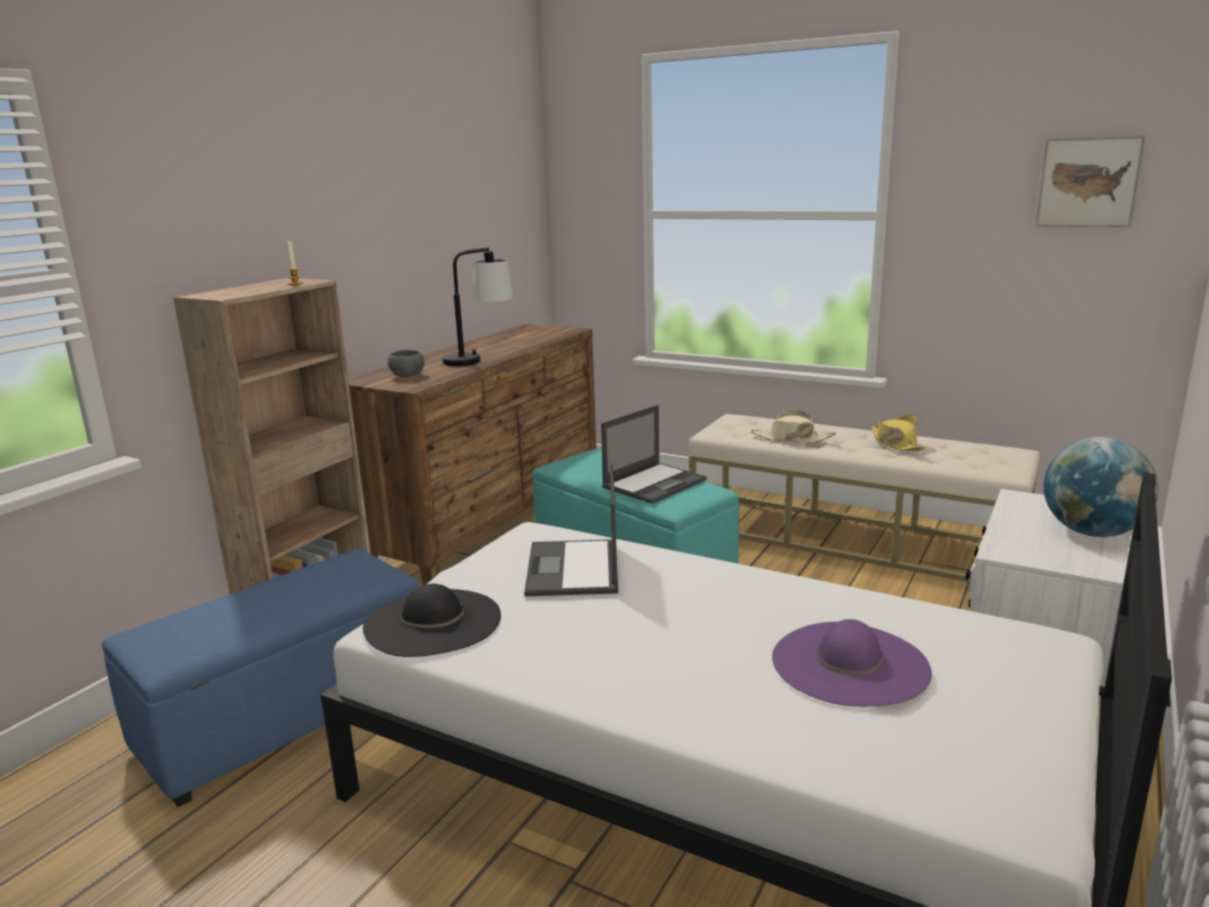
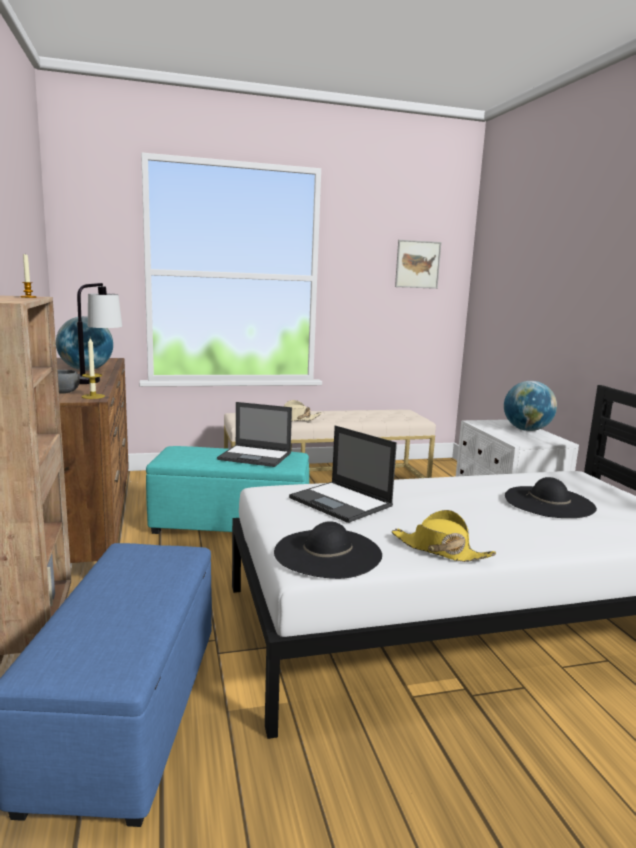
camera: 45 degrees left, 5 degrees down
laptop [601,405,707,504] -> laptop turned 105 degrees clockwise [217,402,292,467]
purple hat [772,619,932,707] -> black hat [505,477,597,518]
yellow hat [871,414,926,451] -> yellow hat moved to [392,510,496,562]
none -> globe [56,316,113,370]
none -> candle [81,338,105,399]

